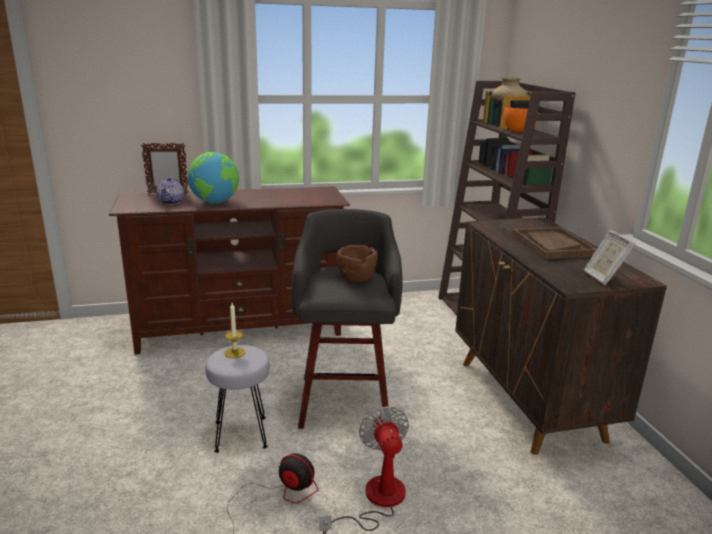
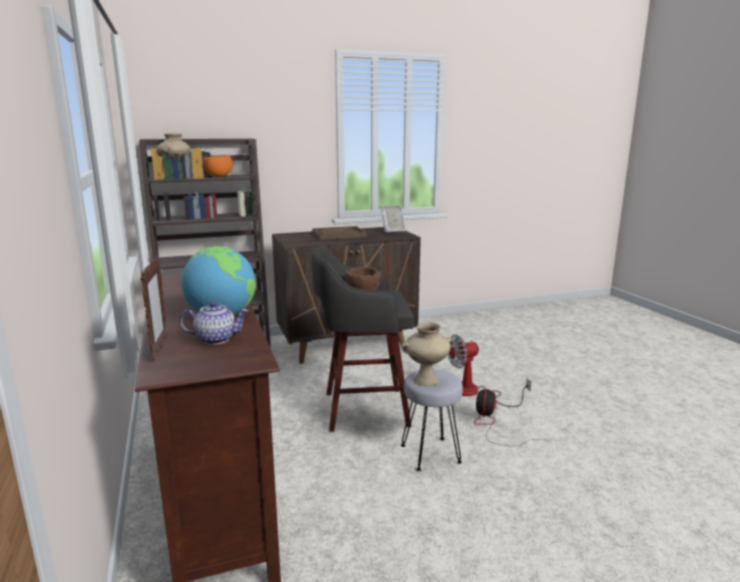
camera: 95 degrees left, 5 degrees down
candle [224,303,245,358] -> beige vase [401,322,454,386]

